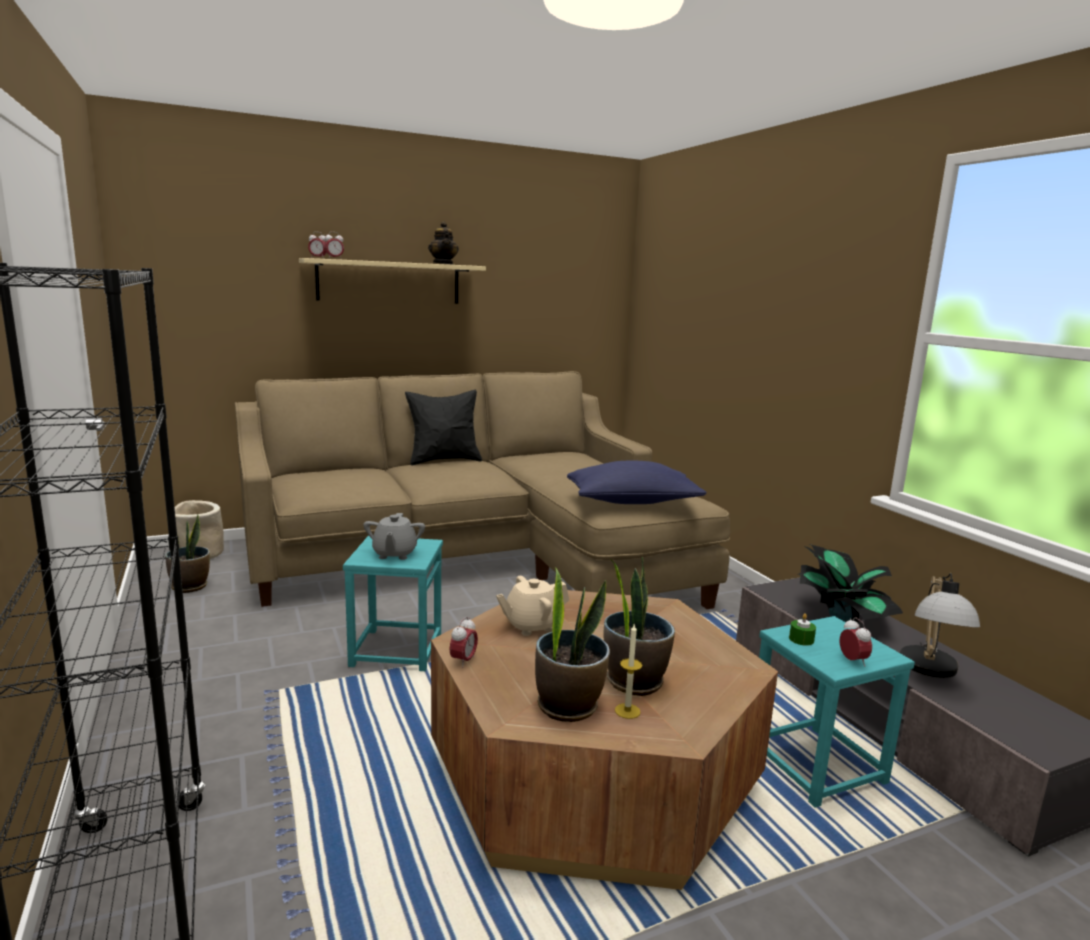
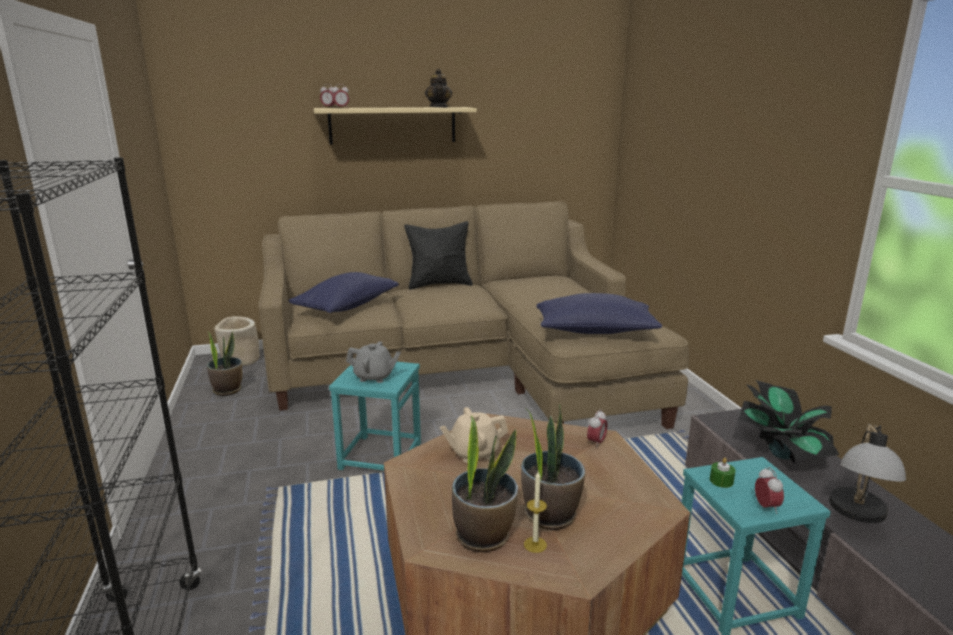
camera: 10 degrees right, 5 degrees up
grey teapot [363,513,425,560] -> grey teapot turned 90 degrees counterclockwise [346,341,401,383]
alarm clock [450,617,478,668] -> alarm clock moved to [587,409,608,446]
none -> blue pillow [289,272,399,313]

